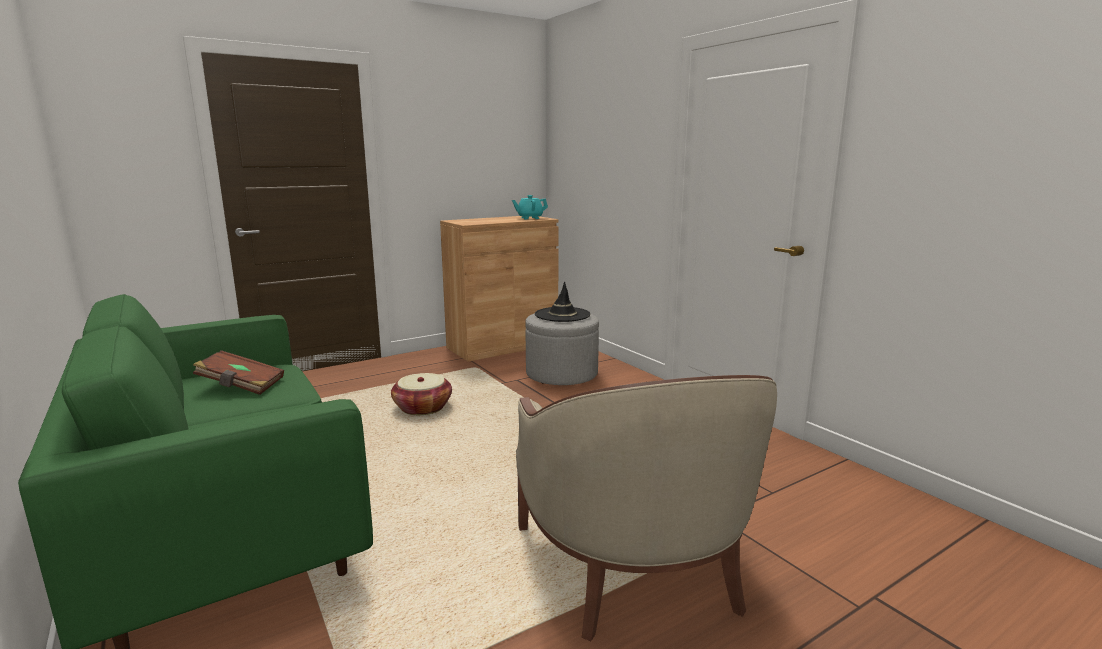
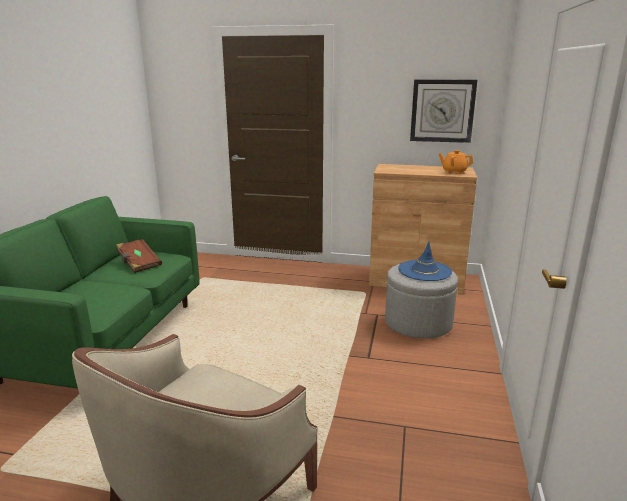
camera: 45 degrees right, 5 degrees up
basket [391,373,452,415] -> none
turquoise teapot [512,195,548,219] -> orange teapot [439,150,473,174]
black hat [535,282,590,322] -> blue hat [398,241,452,281]
none -> wall clock [410,79,477,143]

